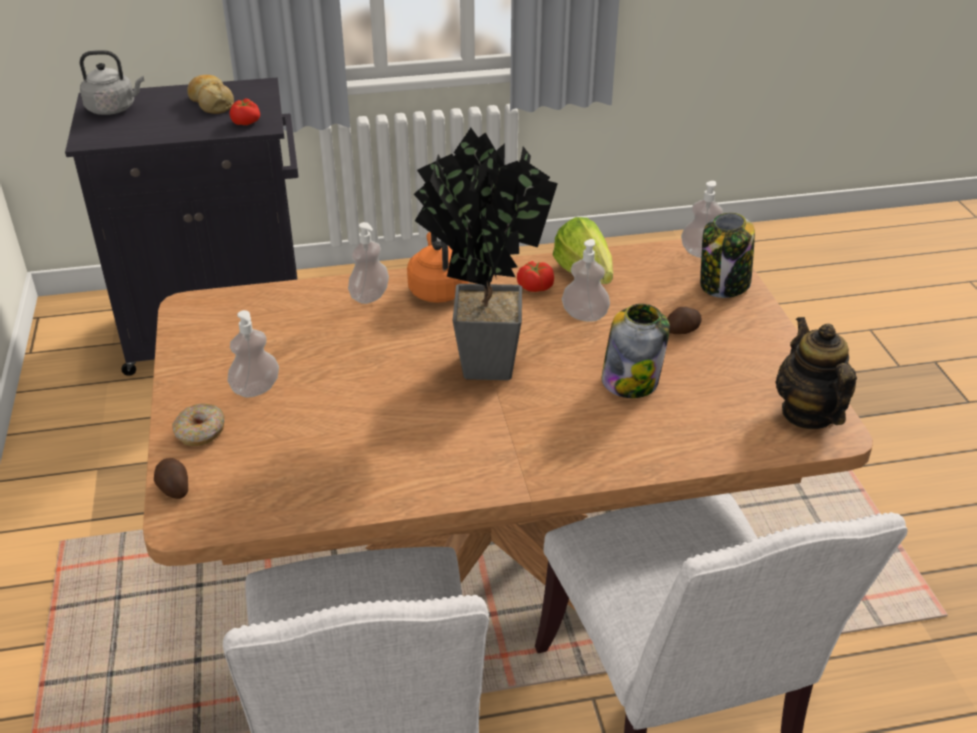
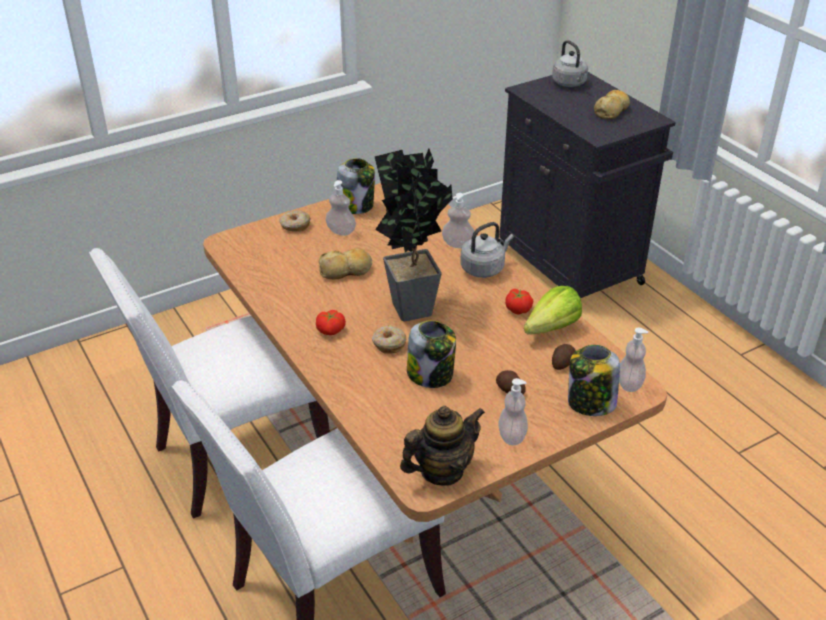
camera: 70 degrees right, 0 degrees up
potato [154,458,188,499] -> potato moved to [552,344,576,370]
tomato [230,99,260,125] -> tomato moved to [316,310,346,335]
orange kettle [407,232,468,303] -> grey kettle [460,222,514,278]
soap dispenser [562,239,610,322] -> soap dispenser moved to [498,378,528,445]
none -> bread [319,248,372,279]
none -> jar [336,158,375,214]
none -> donut [372,326,406,354]

